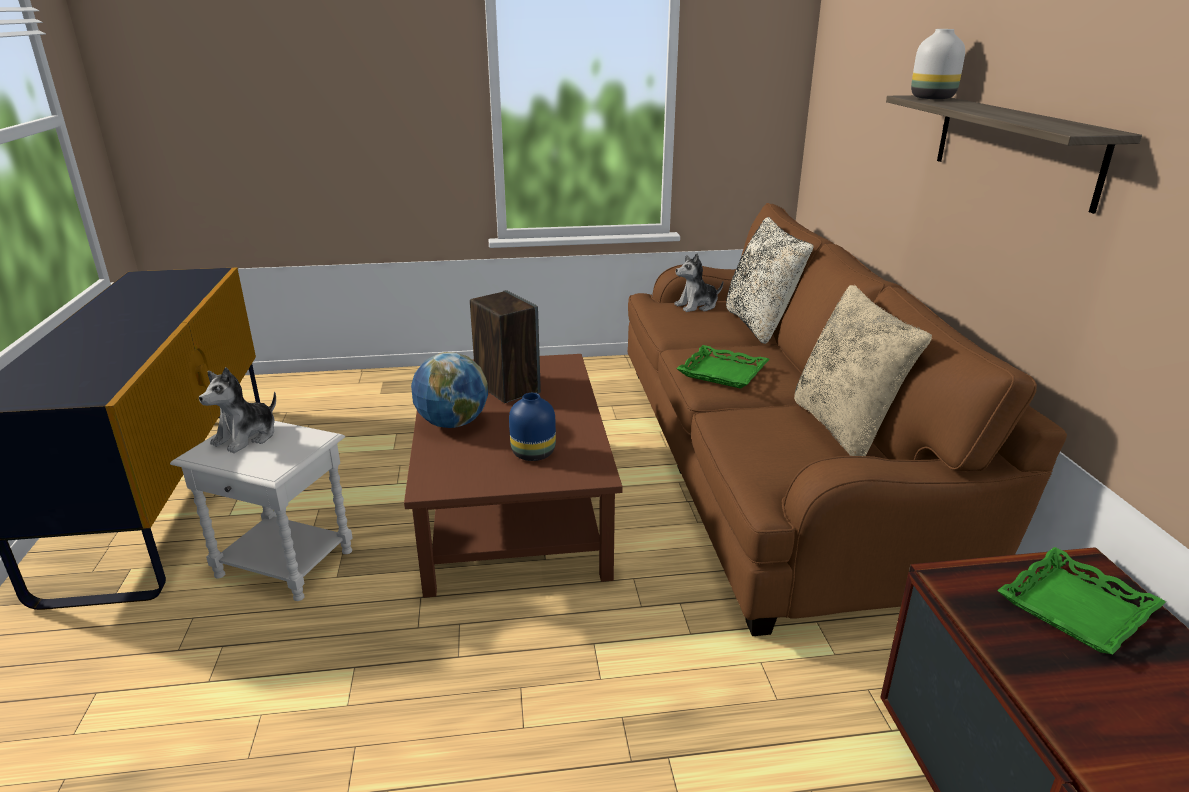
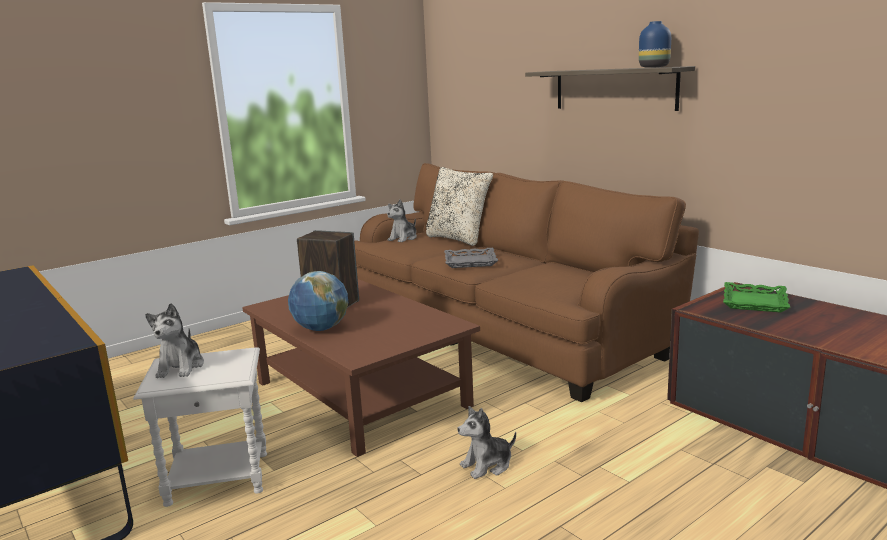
camera: 30 degrees left, 10 degrees down
blue vase [509,393,556,461] -> blue vase moved to [639,21,671,68]
green tray [676,345,770,389] -> grey tray [444,248,498,268]
beige pillow [794,284,933,456] -> none
white vase [911,29,965,99] -> none
none -> plush toy [457,406,516,479]

